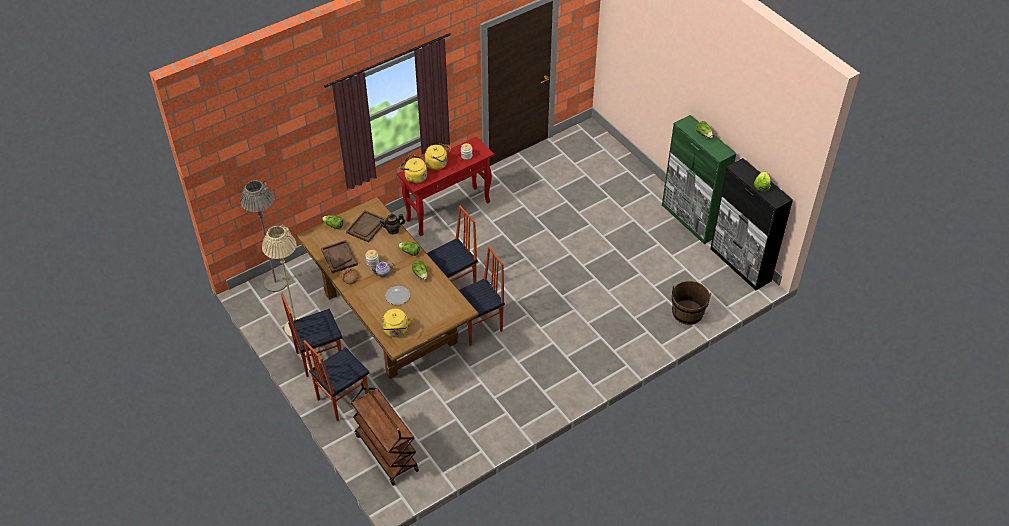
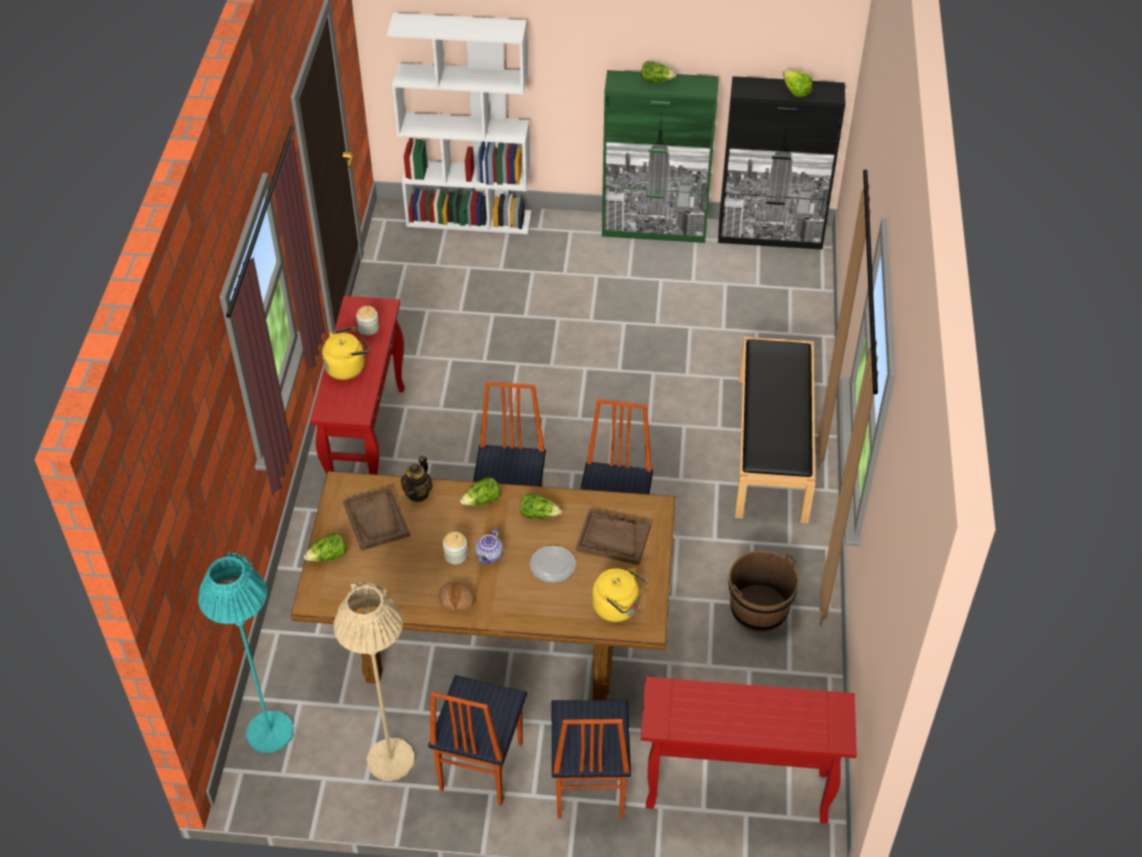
camera: 50 degrees left, 0 degrees up
grey floor lamp [240,180,287,292] -> turquoise floor lamp [198,552,294,753]
brown tray [321,240,358,273] -> brown tray moved to [576,508,651,565]
brown cart [351,381,419,486] -> red console table [641,677,857,824]
yellow kettle [400,155,427,184] -> none
brown bucket [672,281,711,325] -> brown bucket moved to [728,551,799,632]
none -> white bookcase [387,13,531,234]
none -> black bench [735,337,815,523]

